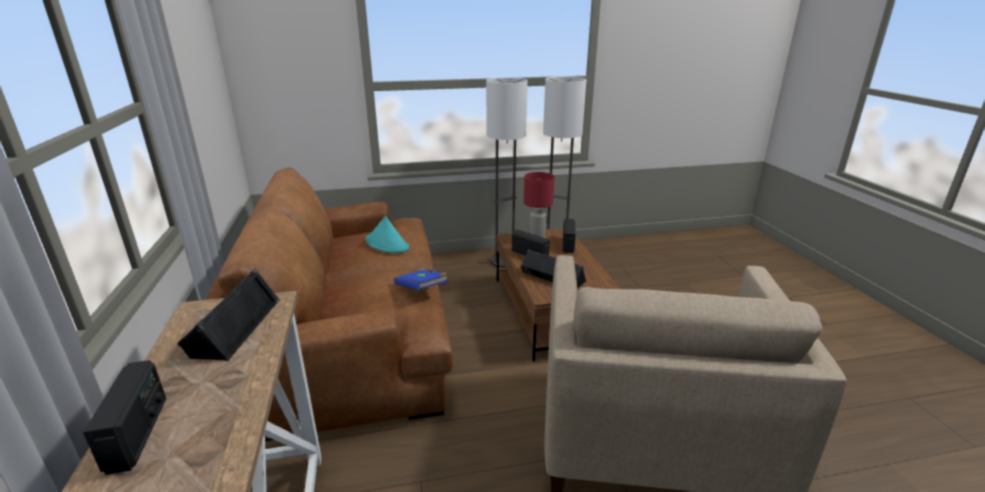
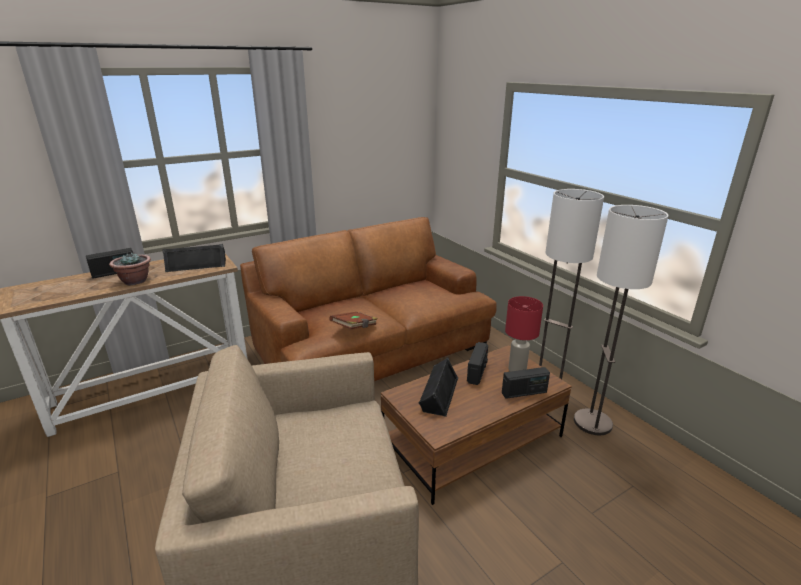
camera: 70 degrees right, 0 degrees up
turquoise hat [365,216,409,253] -> none
blue book [394,268,448,290] -> brown book [330,312,378,329]
none -> potted plant [109,252,151,285]

